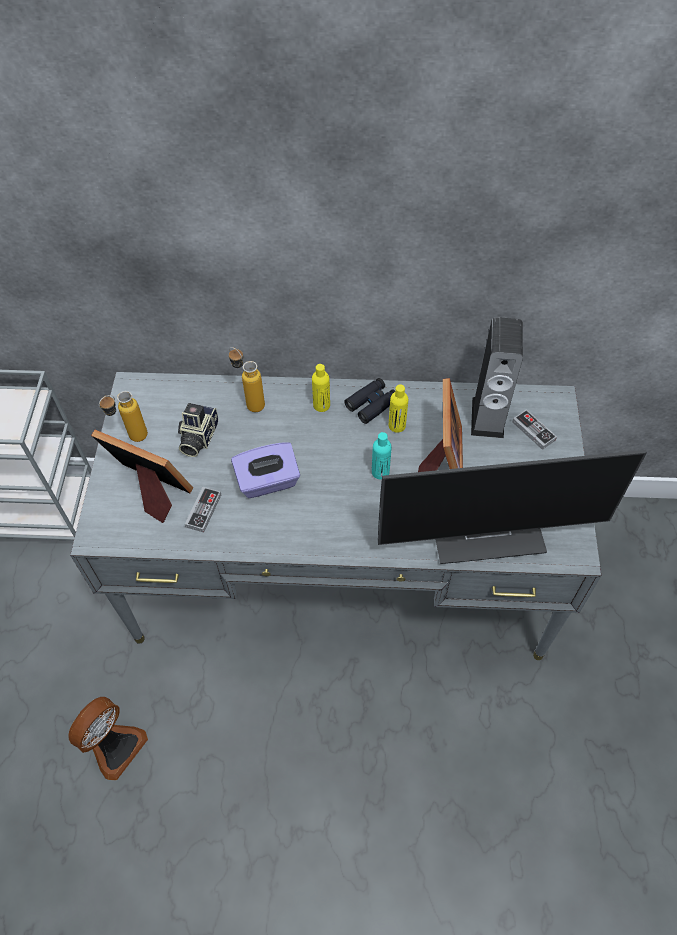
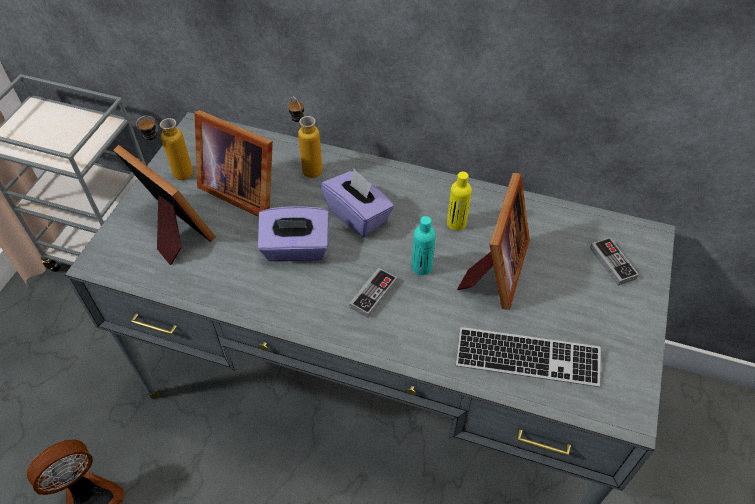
camera: 15 degrees right, 5 degrees down
camera [178,403,219,457] -> picture frame [194,110,273,217]
game controller [185,487,221,533] -> game controller moved to [349,268,397,318]
yellow bottle [312,364,330,412] -> none
black binoculars [344,378,395,424] -> none
monitor [378,450,647,564] -> keyboard [456,327,601,387]
speaker [471,317,523,438] -> none
none -> purple tissue box [321,169,394,237]

